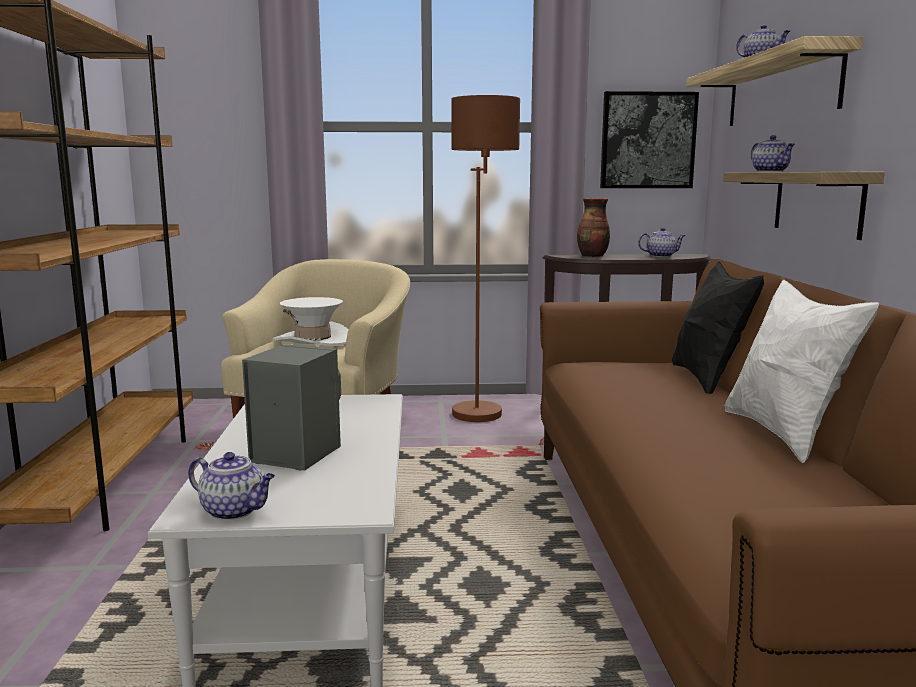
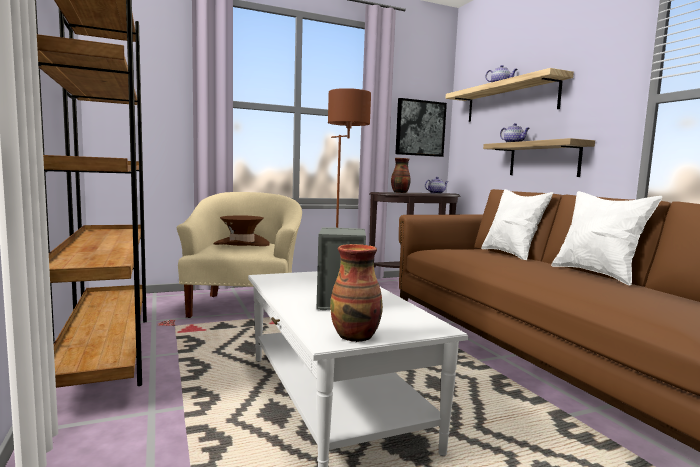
camera: 20 degrees left, 5 degrees down
teapot [188,452,275,520] -> vase [330,244,383,342]
white hat [272,297,349,346] -> brown hat [214,215,270,246]
black pillow [672,262,764,394] -> white pillow [482,189,553,260]

